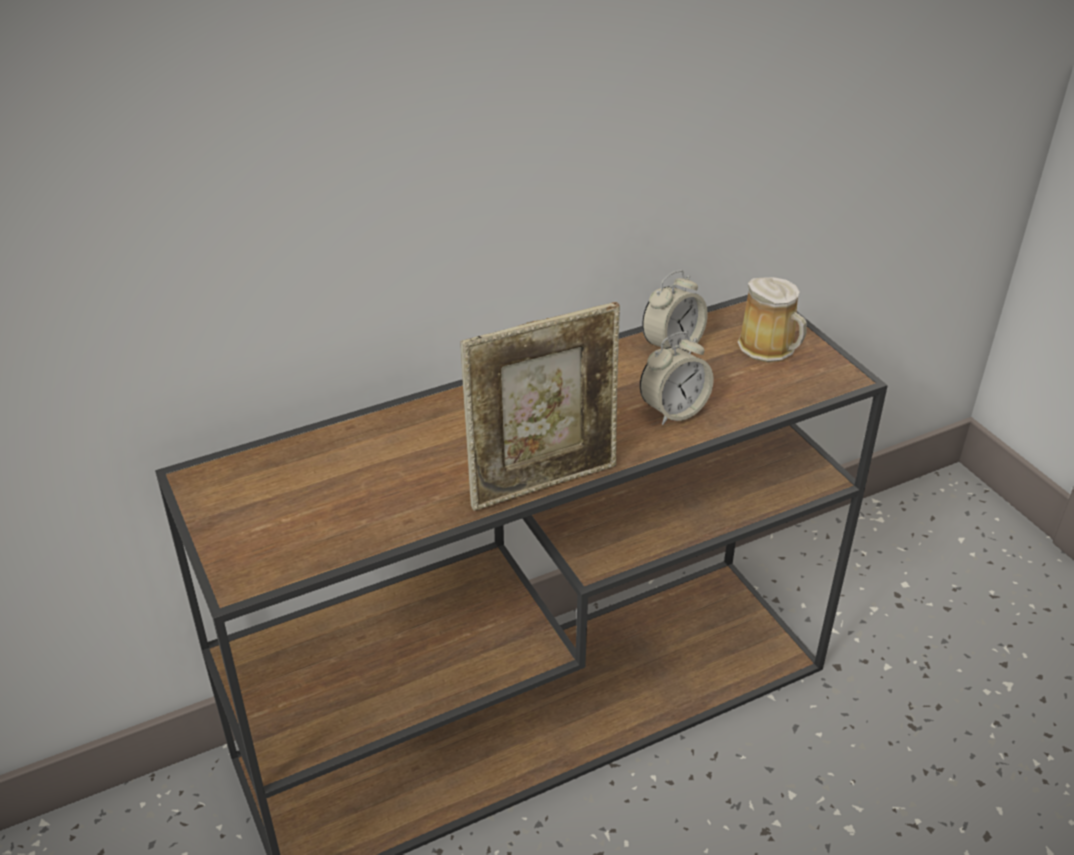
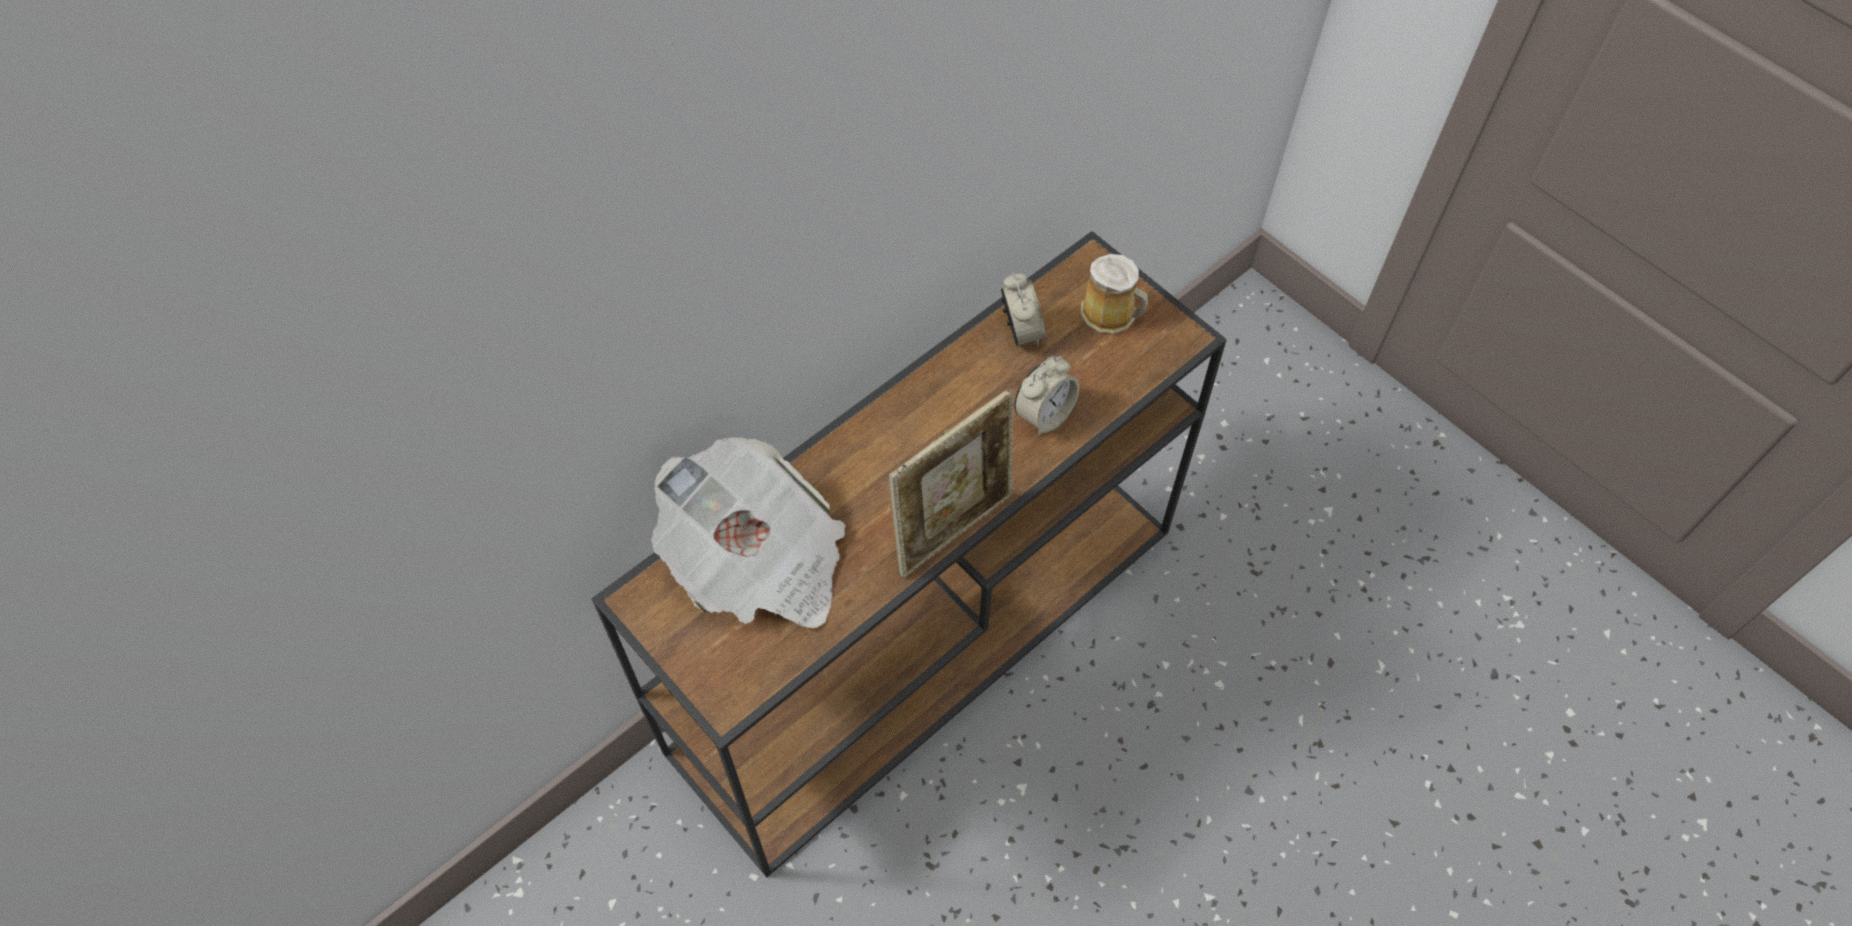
camera: 15 degrees left, 20 degrees up
alarm clock [642,270,708,352] -> alarm clock turned 45 degrees counterclockwise [1001,272,1046,347]
none -> newspaper [651,437,845,629]

